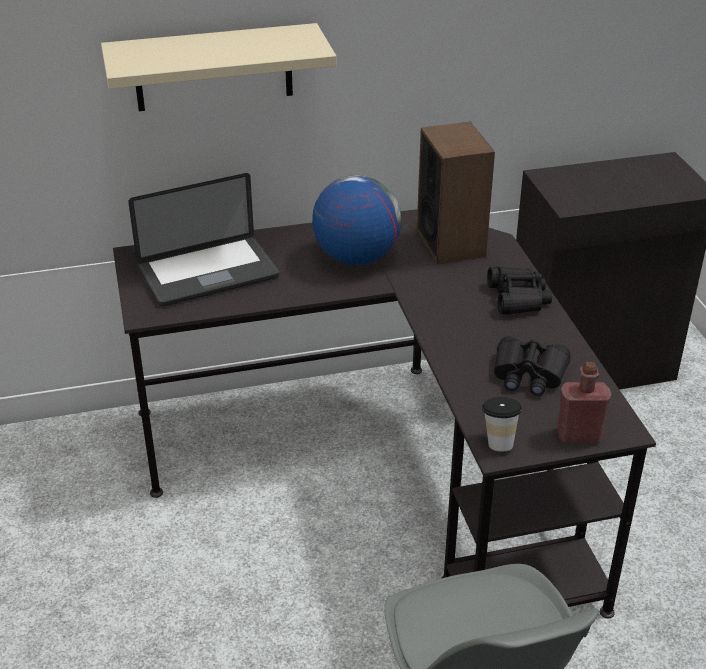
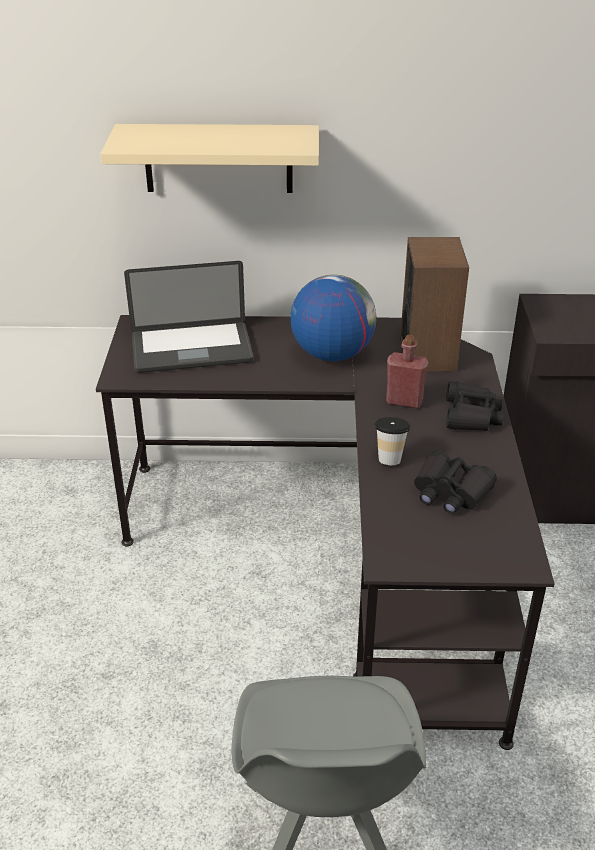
camera: 15 degrees right, 0 degrees up
cup [482,397,522,452] -> cup moved to [375,417,410,465]
red bottle [557,362,611,443] -> red bottle moved to [386,335,429,408]

